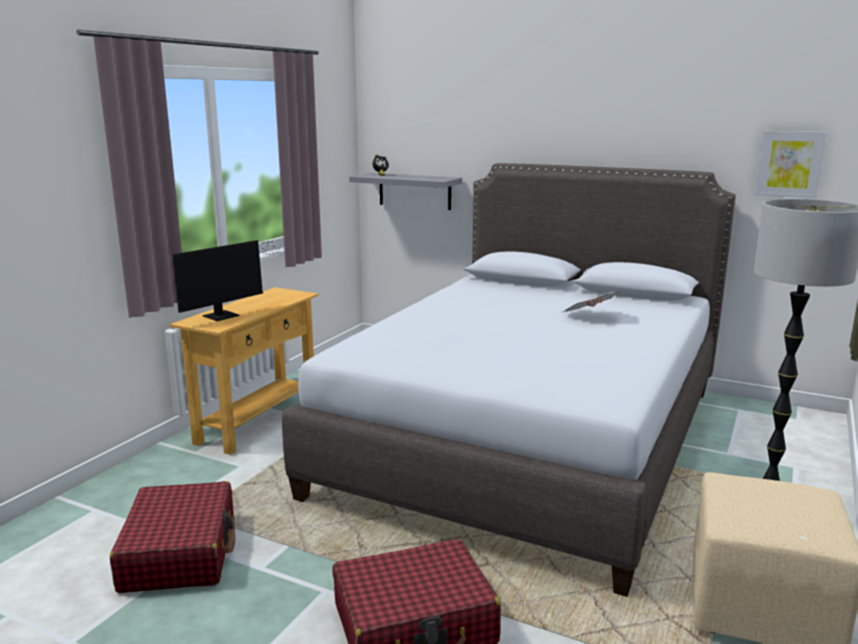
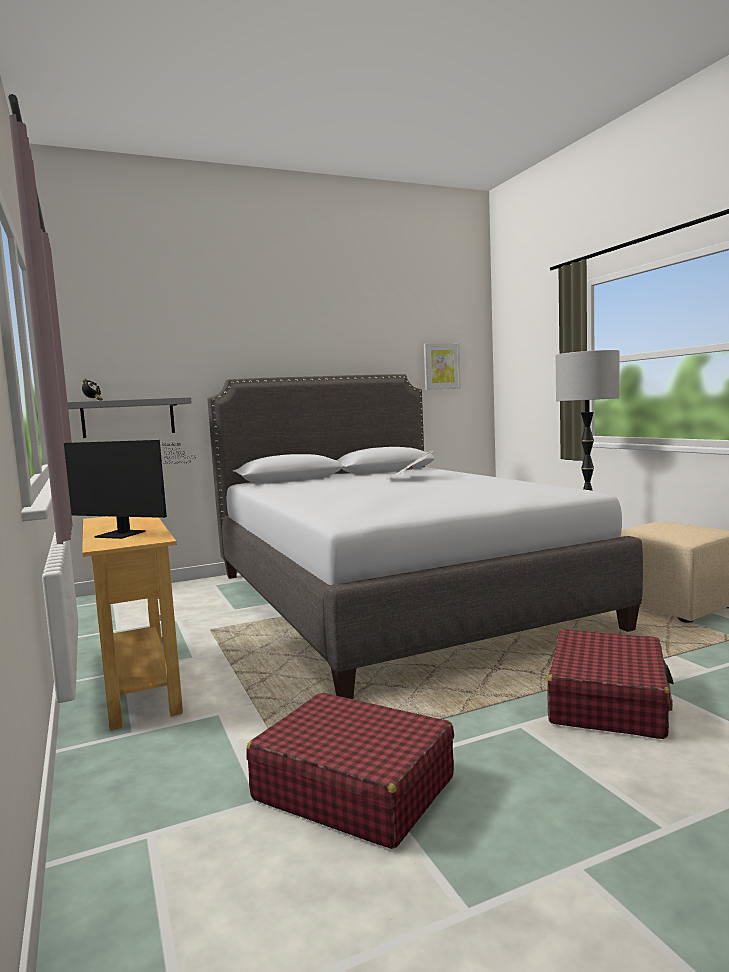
camera: 50 degrees left, 10 degrees down
monitor [172,240,278,321] -> monitor turned 120 degrees clockwise [64,440,197,539]

